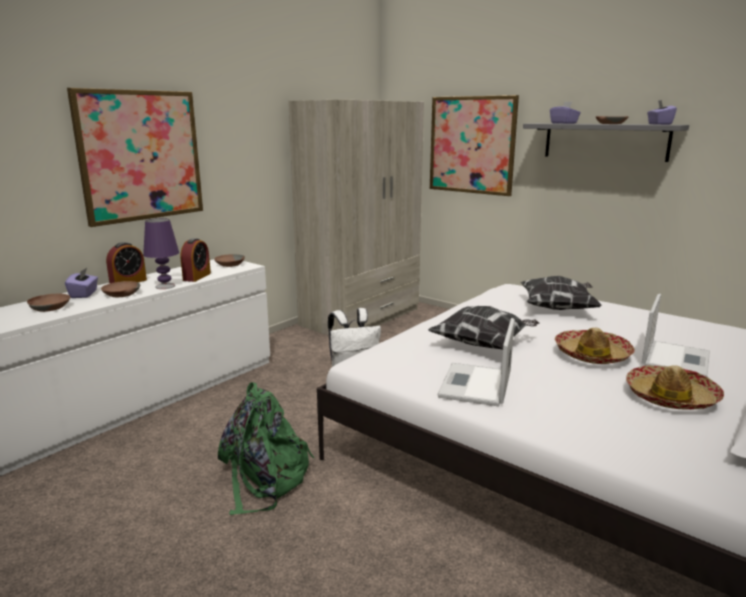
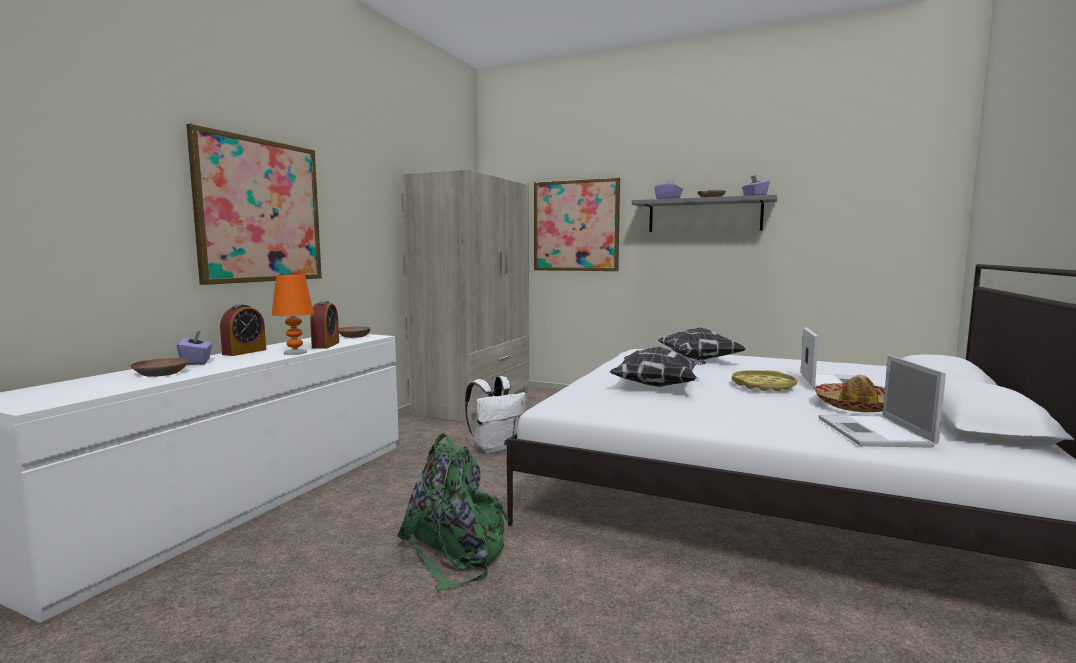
camera: 15 degrees left, 10 degrees down
brown bowl [101,281,140,297] -> none
purple table lamp [143,218,179,289] -> orange table lamp [272,275,314,355]
laptop [437,318,515,407] -> laptop moved to [819,355,946,448]
hat [555,328,635,364] -> yellow tray [732,370,797,391]

